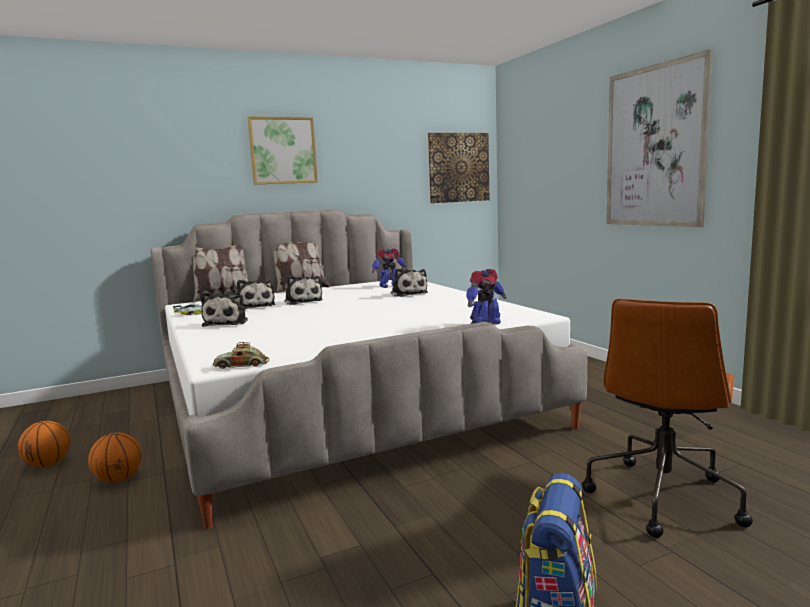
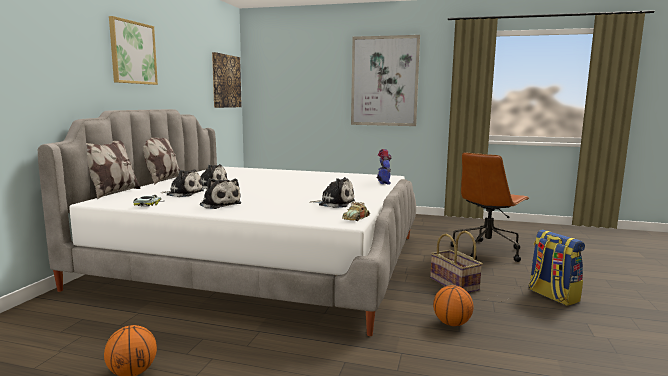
camera: 50 degrees left, 0 degrees up
basketball [88,432,142,483] -> basketball moved to [433,285,474,326]
toy robot [372,248,407,288] -> none
plush toy [391,268,428,297] -> plush toy moved to [309,177,355,208]
brown office chair [582,299,753,538] -> brown office chair turned 60 degrees clockwise [451,152,530,262]
none -> basket [430,231,483,293]

